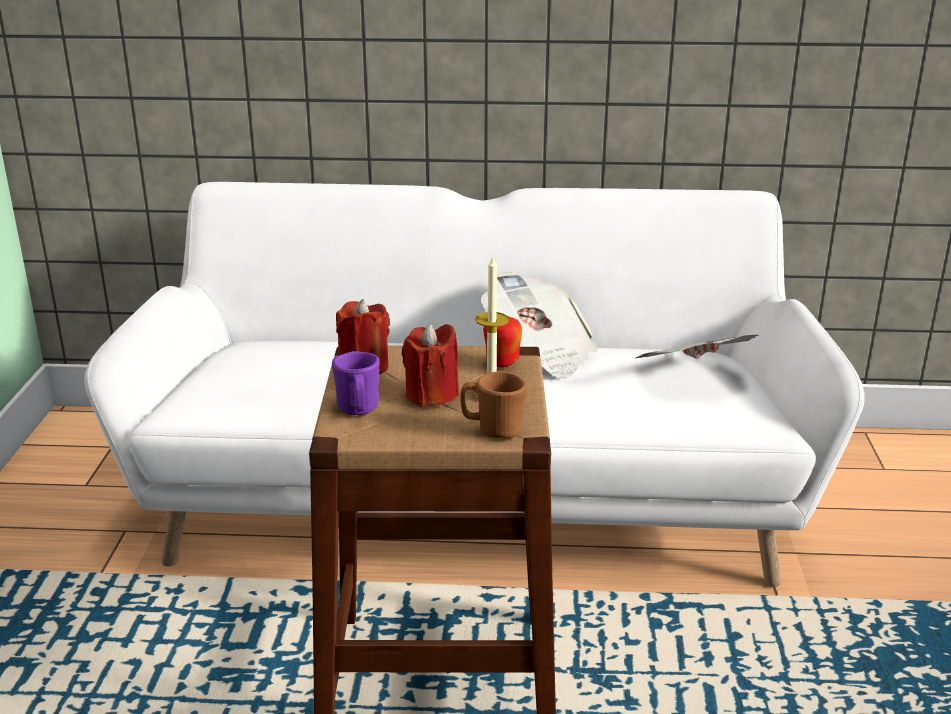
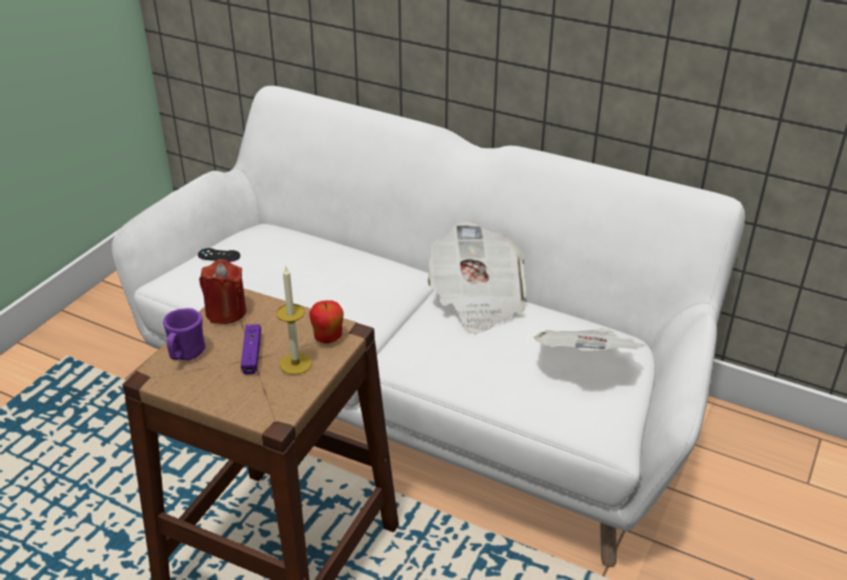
camera: 25 degrees right, 10 degrees up
red candle [402,323,459,407] -> purple game controller [241,324,261,374]
brown mug [460,371,527,439] -> none
none -> black game controller [198,248,240,262]

